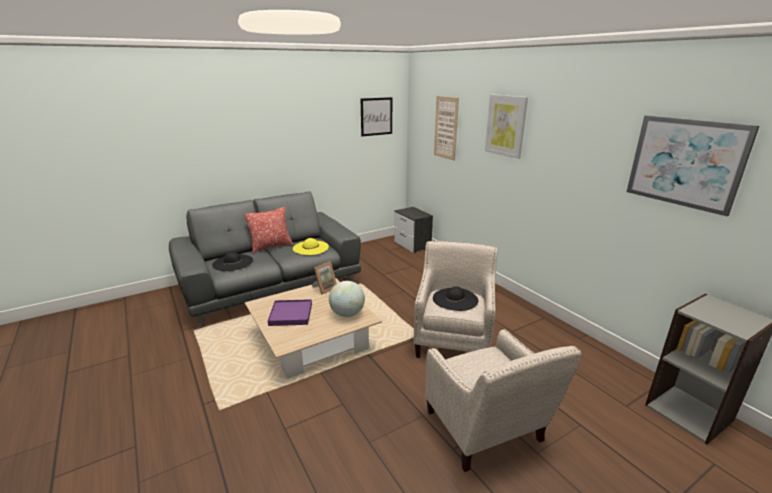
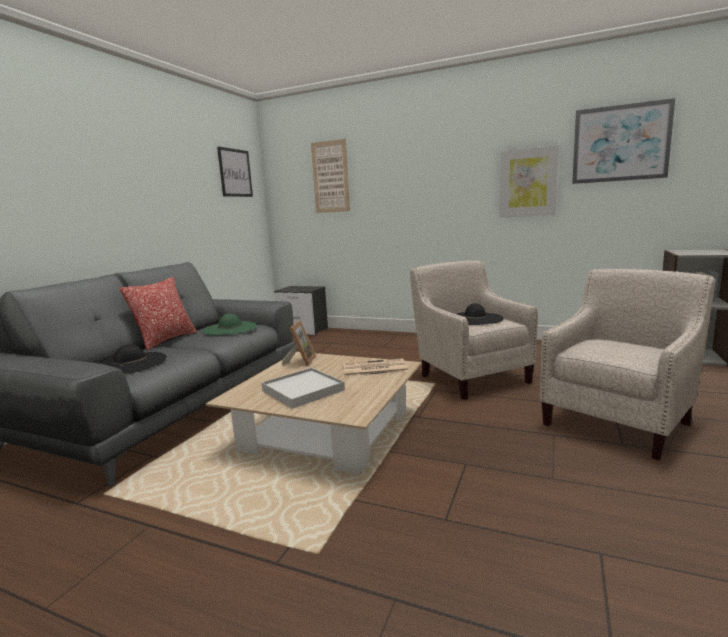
camera: 35 degrees left, 10 degrees down
purple tray [268,299,312,326] -> white tray [262,368,345,409]
yellow hat [293,238,329,255] -> green hat [203,314,257,335]
globe [329,281,365,317] -> newspaper [343,358,408,377]
beige armchair [425,329,581,472] -> beige armchair turned 75 degrees counterclockwise [540,269,715,461]
picture [485,94,528,159] -> picture moved to [500,145,559,218]

